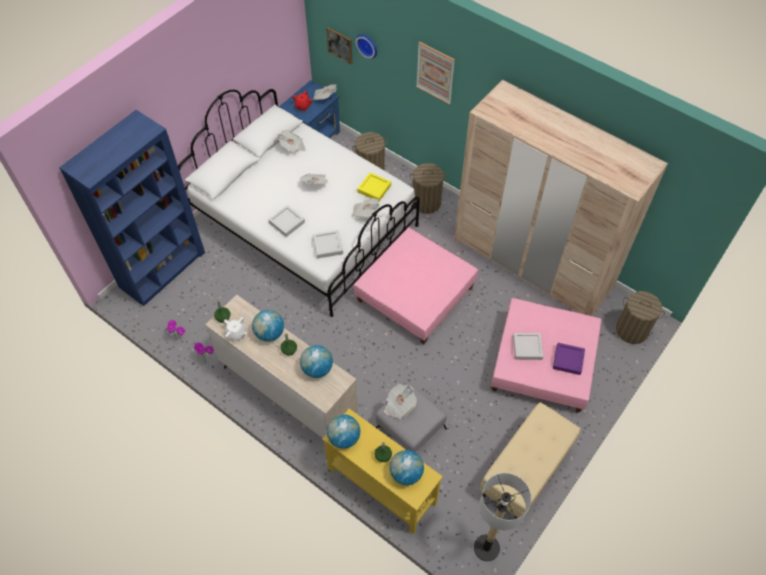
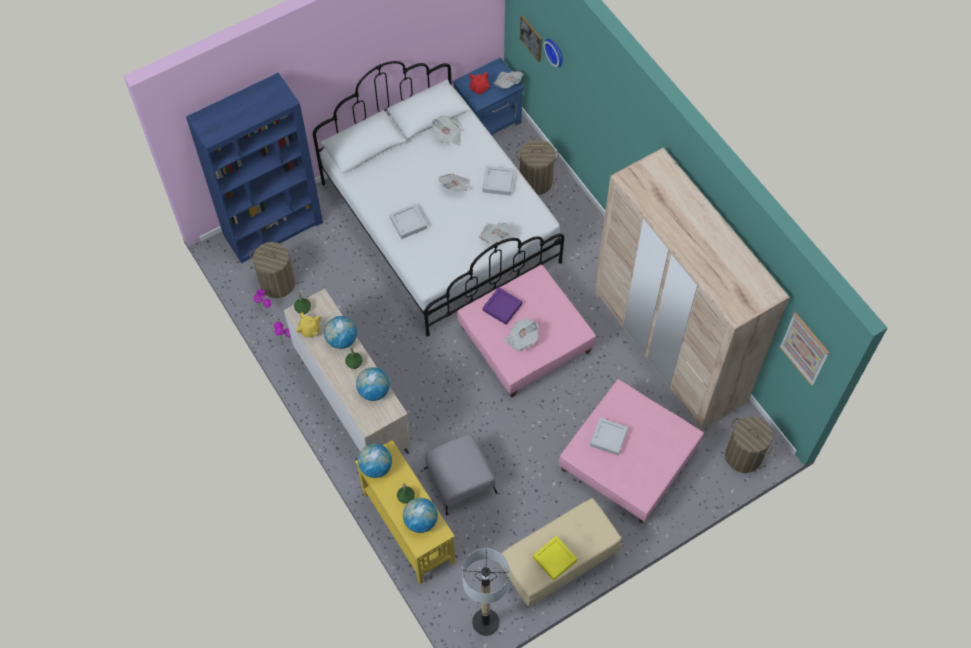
camera: 20 degrees right, 5 degrees up
white teapot [223,317,247,341] -> yellow teapot [296,312,321,338]
grey tray [313,230,343,258] -> grey tray moved to [482,166,514,195]
yellow tray [357,172,391,202] -> yellow tray moved to [533,536,577,581]
newspaper [384,384,417,420] -> newspaper moved to [504,318,539,352]
laundry basket [409,163,447,214] -> laundry basket moved to [250,242,295,298]
picture [416,41,455,105] -> picture moved to [780,312,829,386]
purple tray [553,343,585,375] -> purple tray moved to [483,287,522,325]

